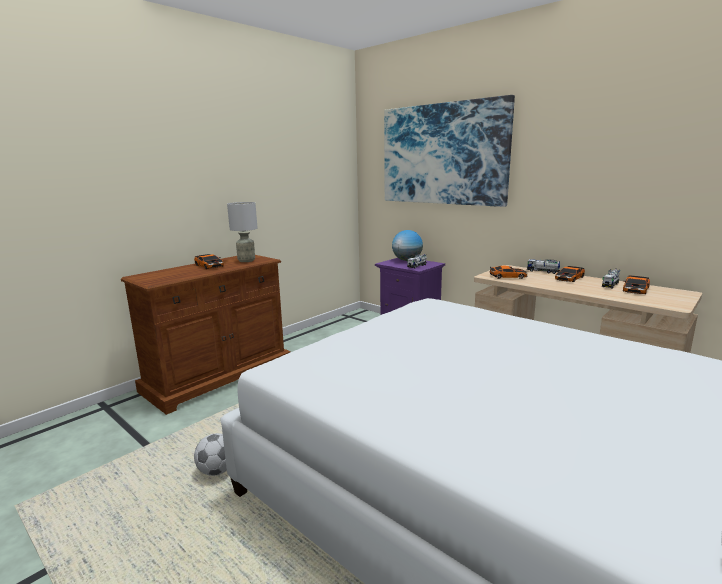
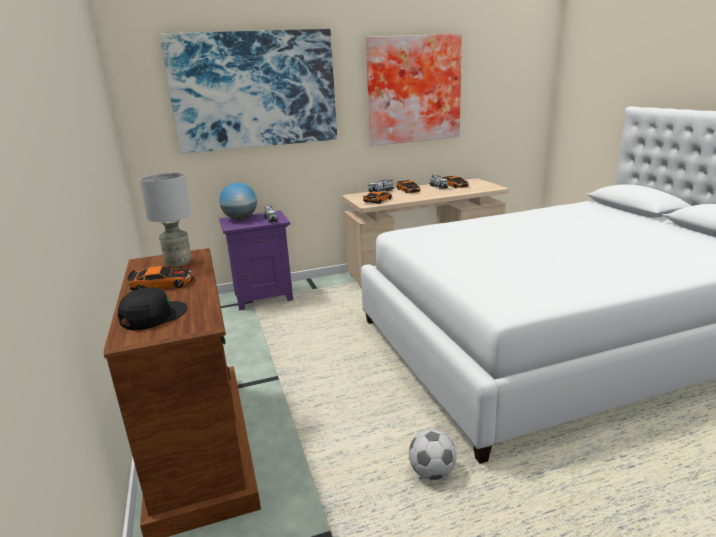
camera: 60 degrees left, 5 degrees up
none -> black cap [118,287,187,331]
none -> picture [366,34,462,146]

